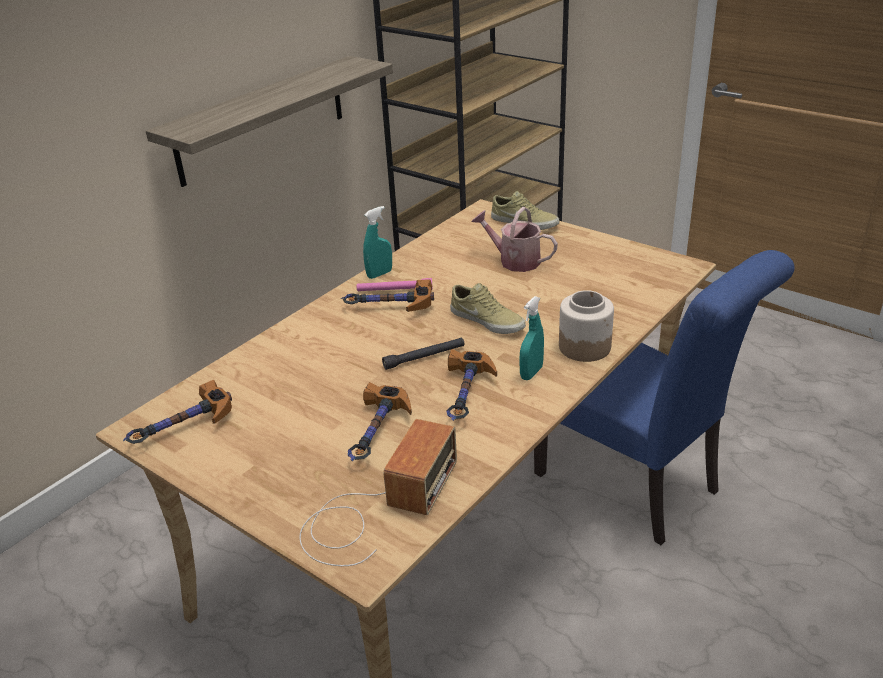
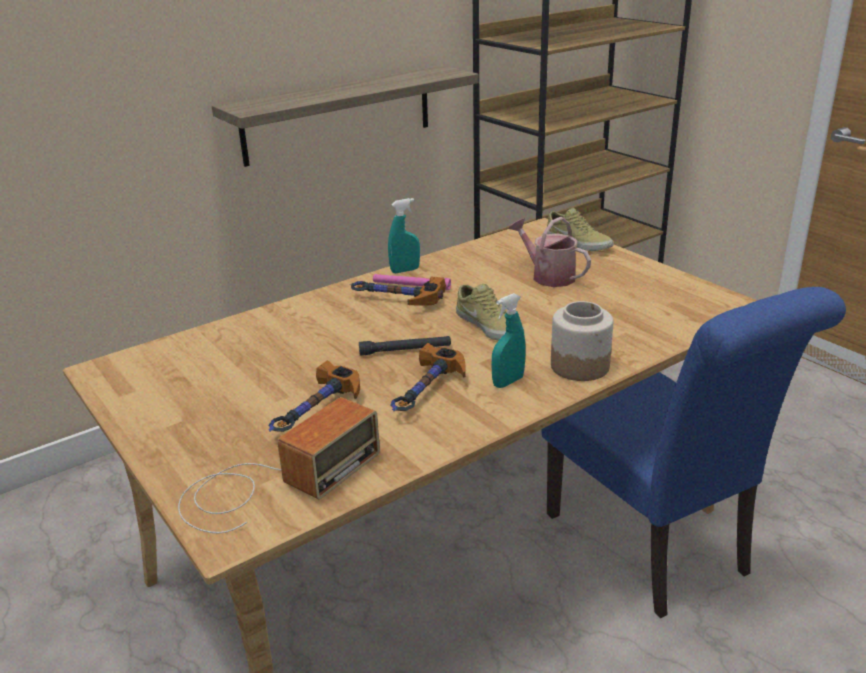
camera: 15 degrees right, 5 degrees down
hammer [123,380,232,444] -> none

